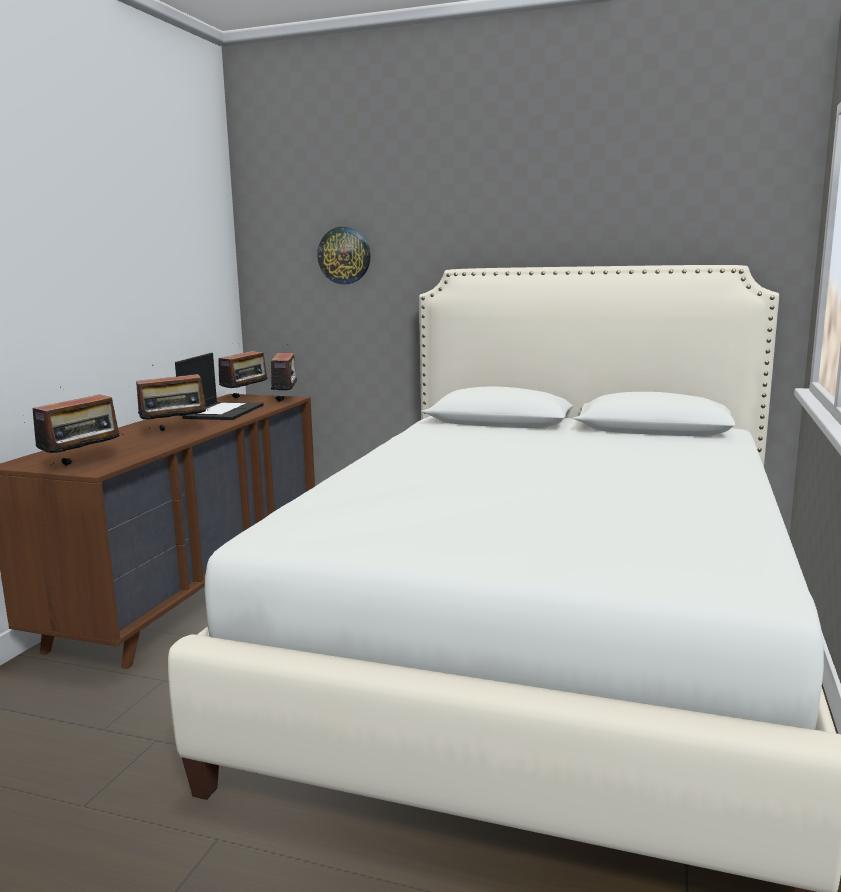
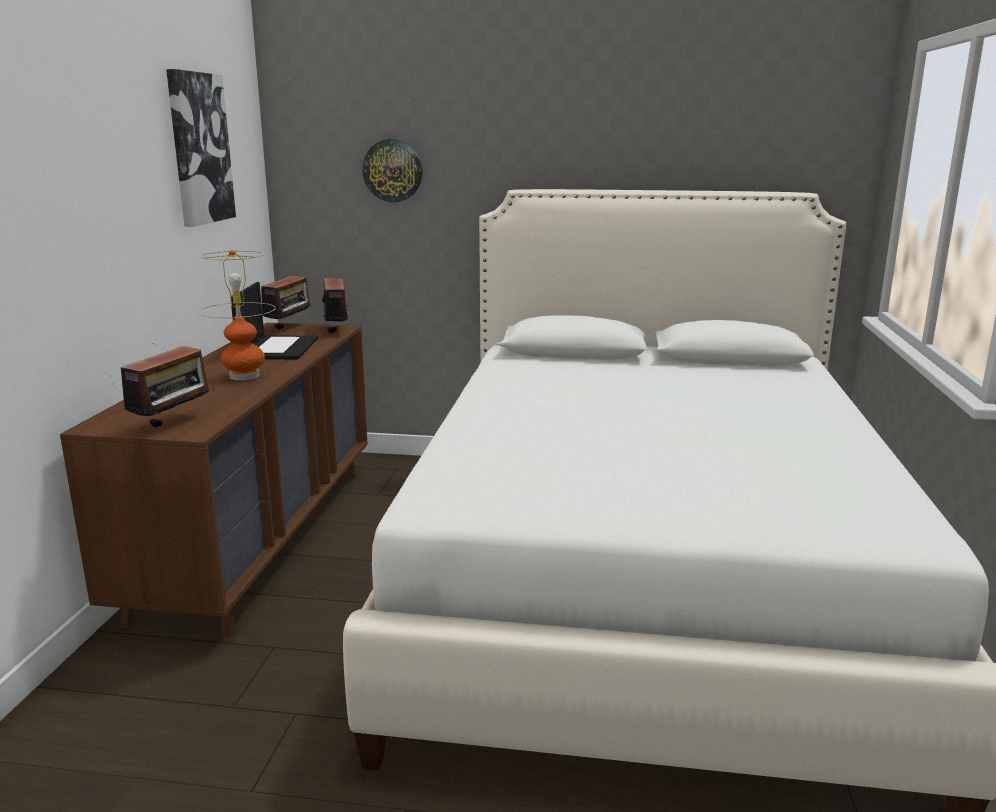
camera: 10 degrees left, 5 degrees up
radio [136,365,210,431] -> table lamp [198,250,276,381]
none -> picture [166,69,236,227]

